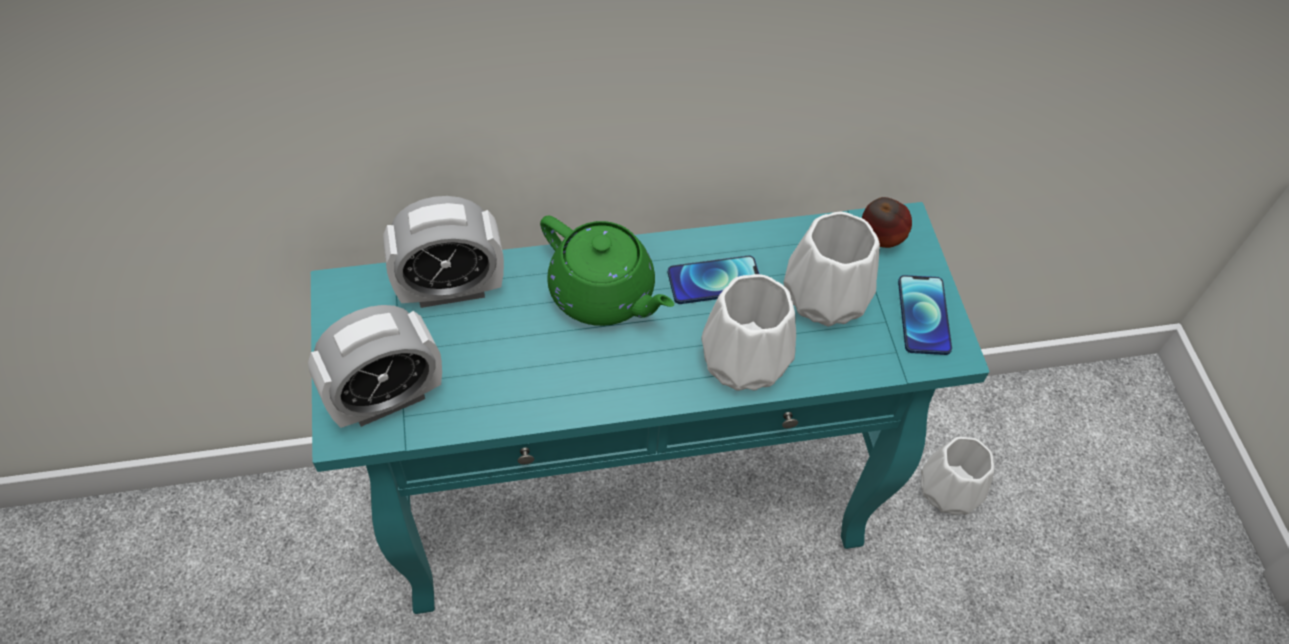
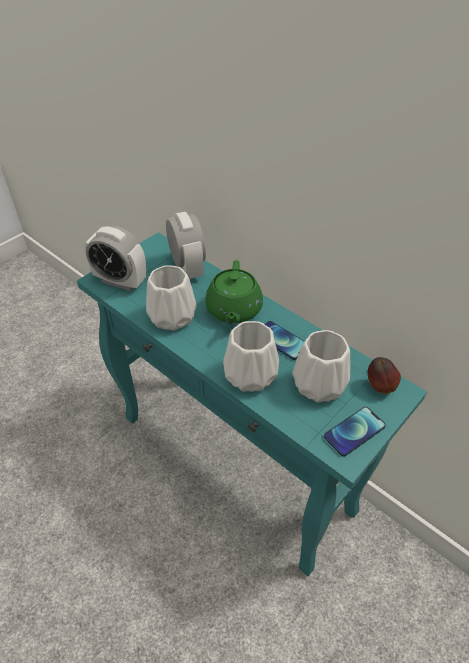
camera: 55 degrees right, 10 degrees down
alarm clock [383,196,504,308] -> alarm clock turned 150 degrees counterclockwise [166,212,206,279]
white vase [920,437,994,515] -> white vase moved to [146,265,197,331]

